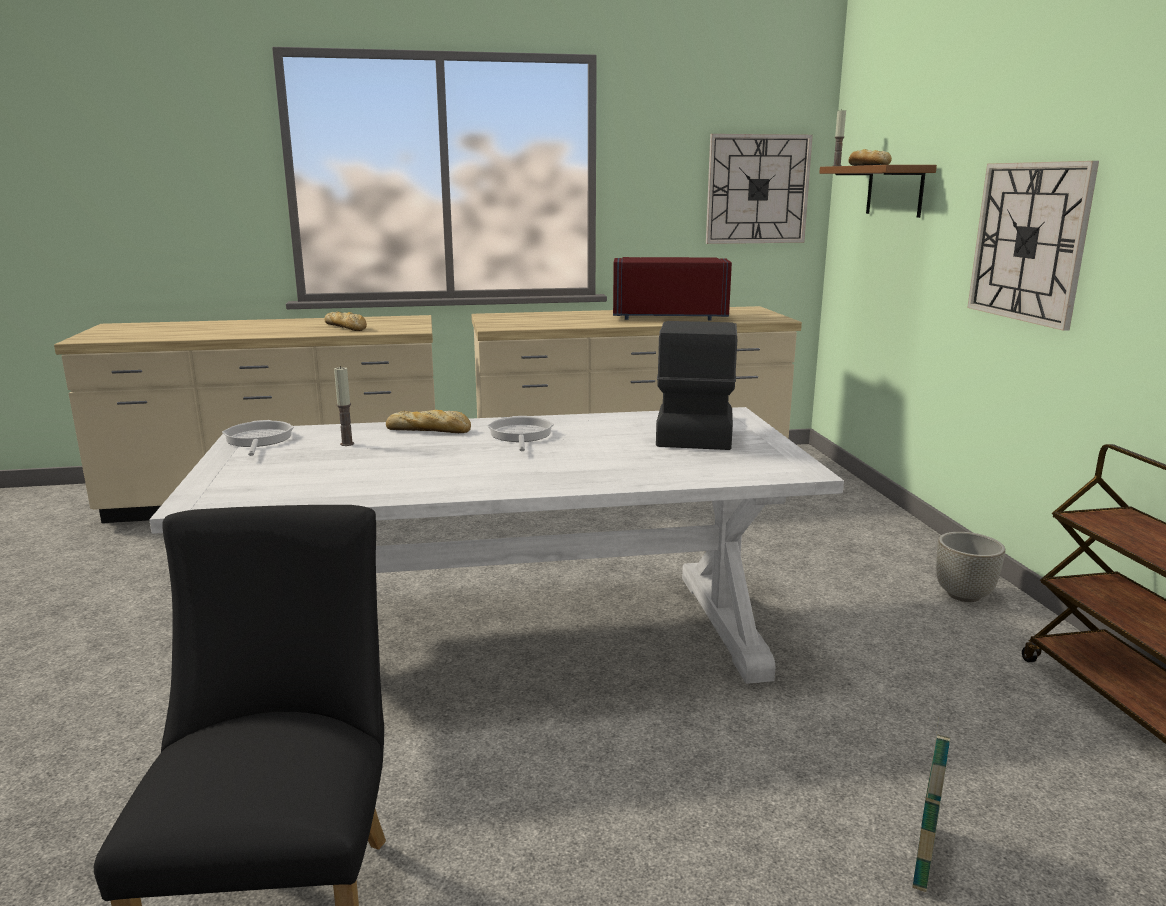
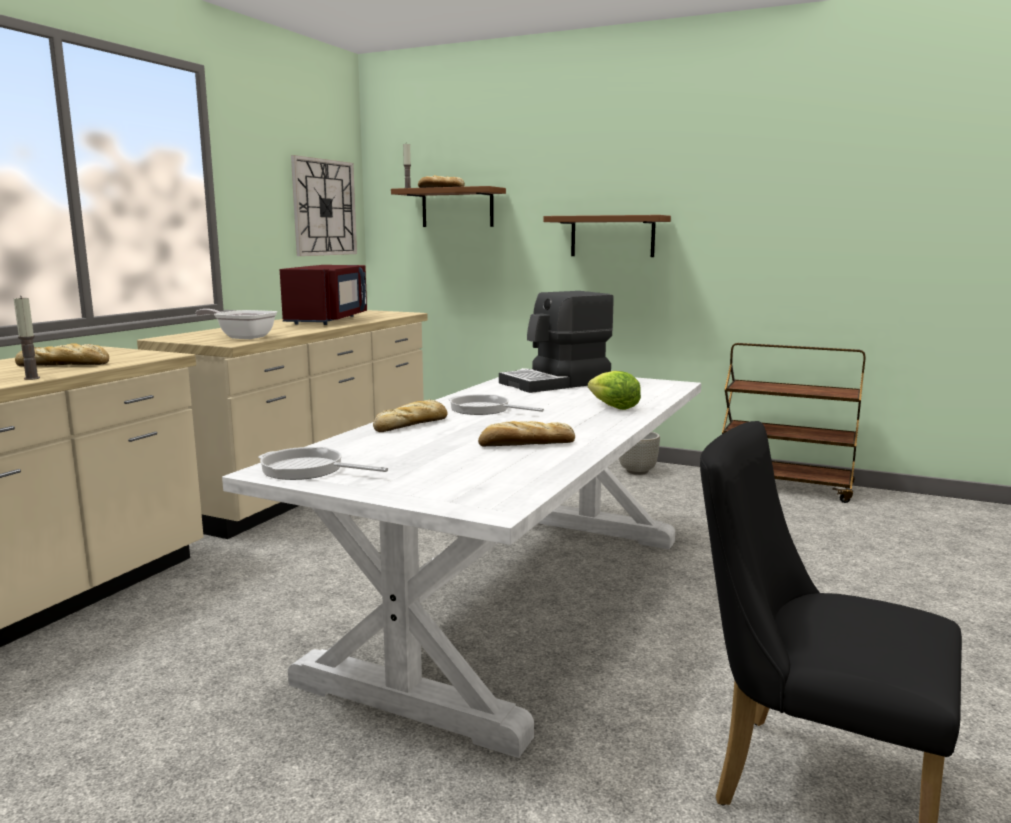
camera: 55 degrees left, 5 degrees down
candle [334,366,354,446] -> candle moved to [14,298,40,380]
red microwave [613,257,732,321] -> red microwave turned 150 degrees clockwise [280,265,367,325]
coffee machine [656,321,737,450] -> coffee machine turned 75 degrees counterclockwise [499,291,614,393]
basket [912,719,950,892] -> none
wall clock [967,161,1099,331] -> brown shelf [543,215,671,257]
none -> frying pan [195,309,277,339]
none -> bread [478,421,575,446]
none -> lettuce [588,371,641,410]

